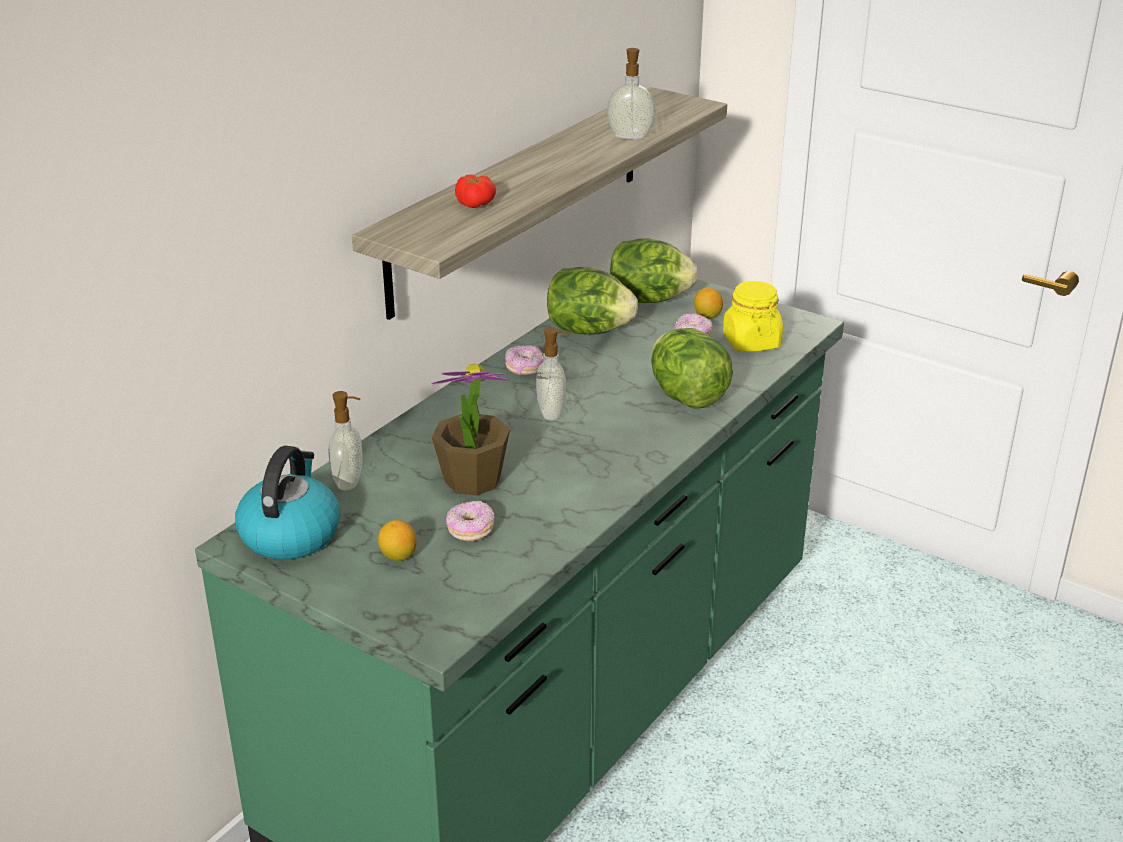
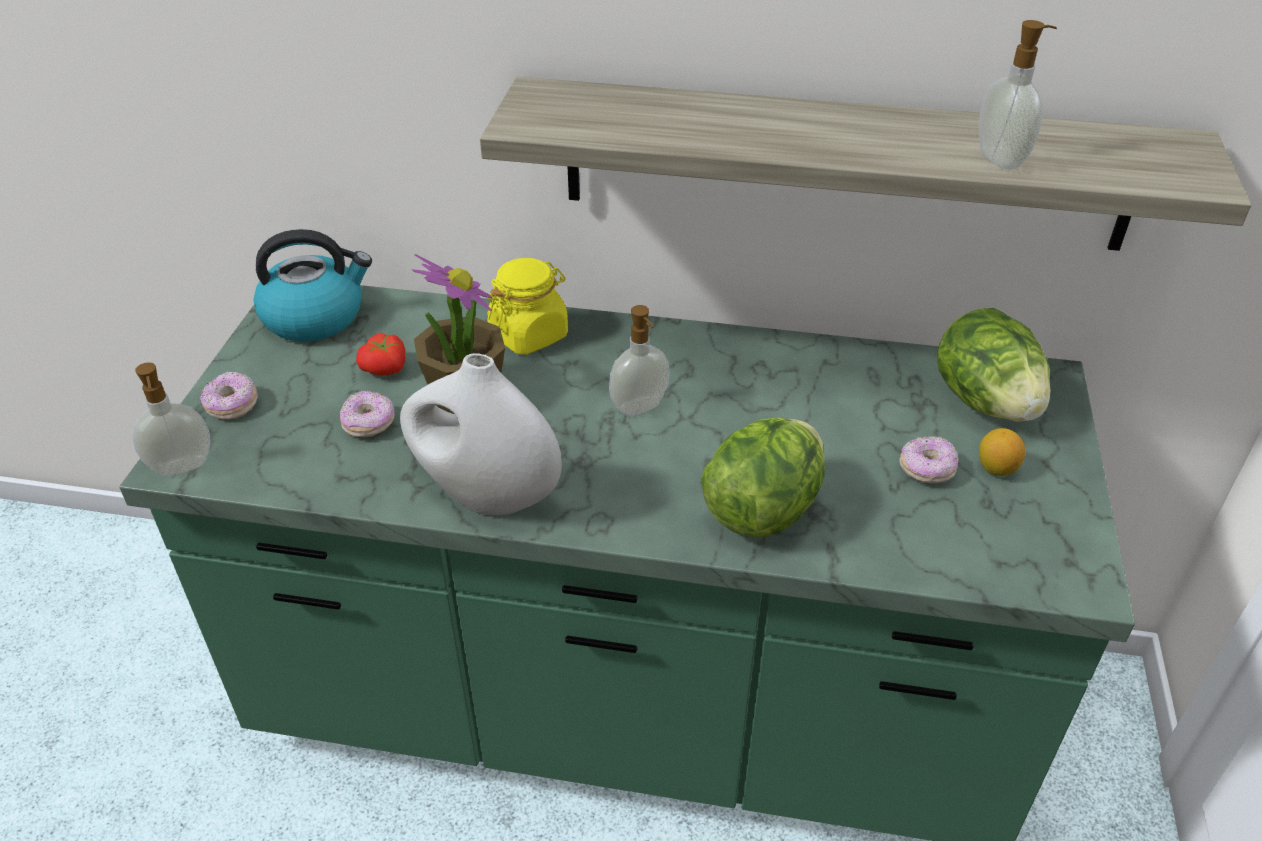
camera: 65 degrees right, 10 degrees up
soap dispenser [328,391,362,490] -> soap dispenser moved to [132,362,210,476]
lemon [378,520,417,561] -> none
tomato [455,174,496,208] -> tomato moved to [356,333,405,376]
donut [505,345,543,375] -> donut moved to [200,372,257,419]
lettuce [547,267,638,334] -> none
yellow jar [723,281,783,352] -> yellow jar moved to [488,258,568,355]
none -> white vase [400,353,562,515]

